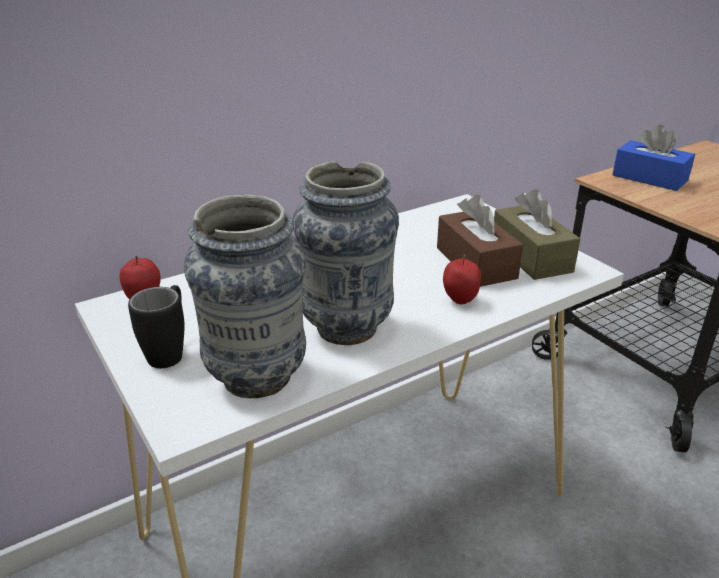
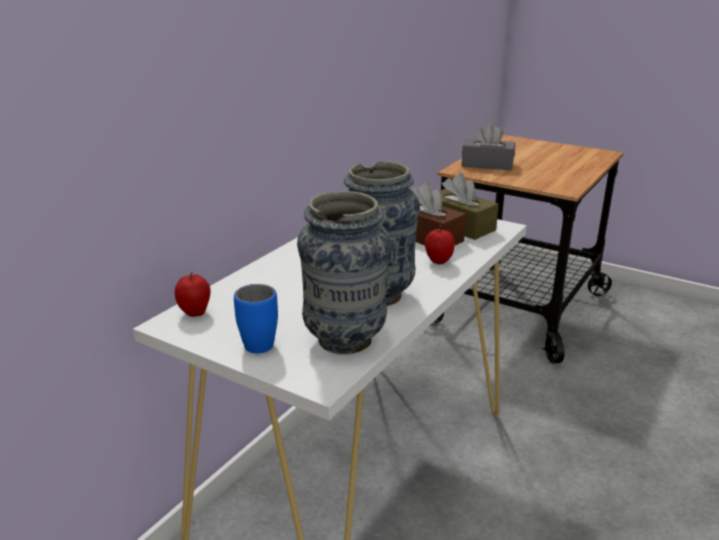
camera: 25 degrees left, 5 degrees down
black mug [128,285,185,368] -> blue mug [234,284,278,353]
blue tissue box [612,124,695,191] -> grey tissue box [461,123,515,170]

